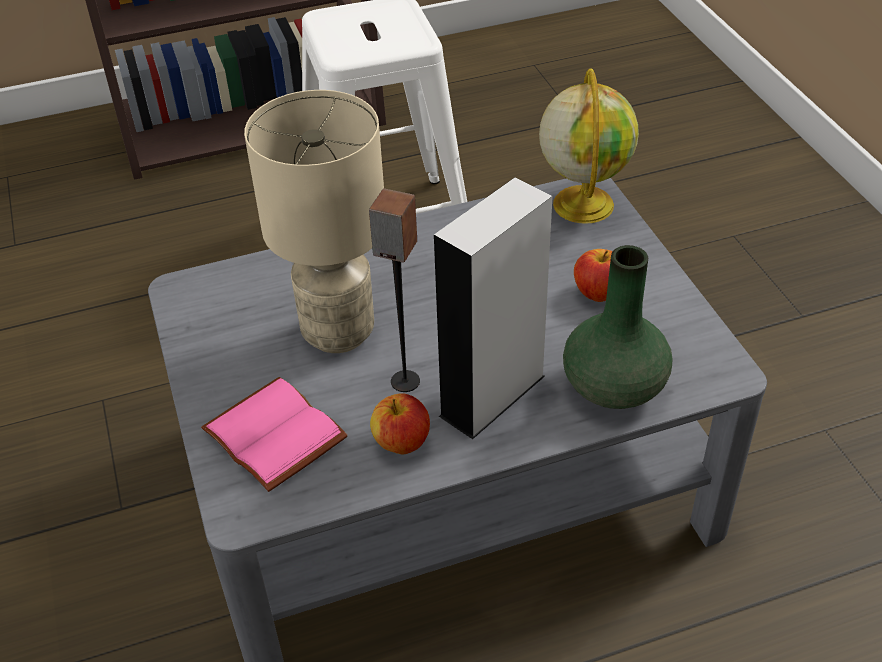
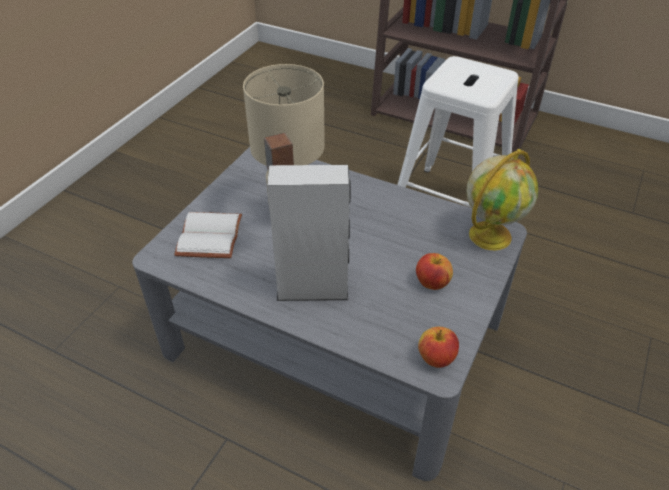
camera: 45 degrees right, 0 degrees up
pink book [201,377,348,492] -> white book [174,212,242,258]
apple [370,393,430,455] -> apple moved to [418,327,459,368]
green vase [563,245,672,409] -> none

